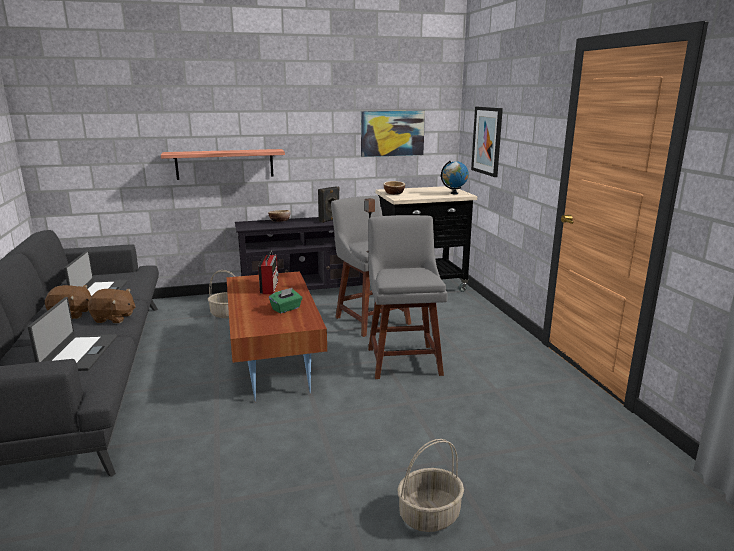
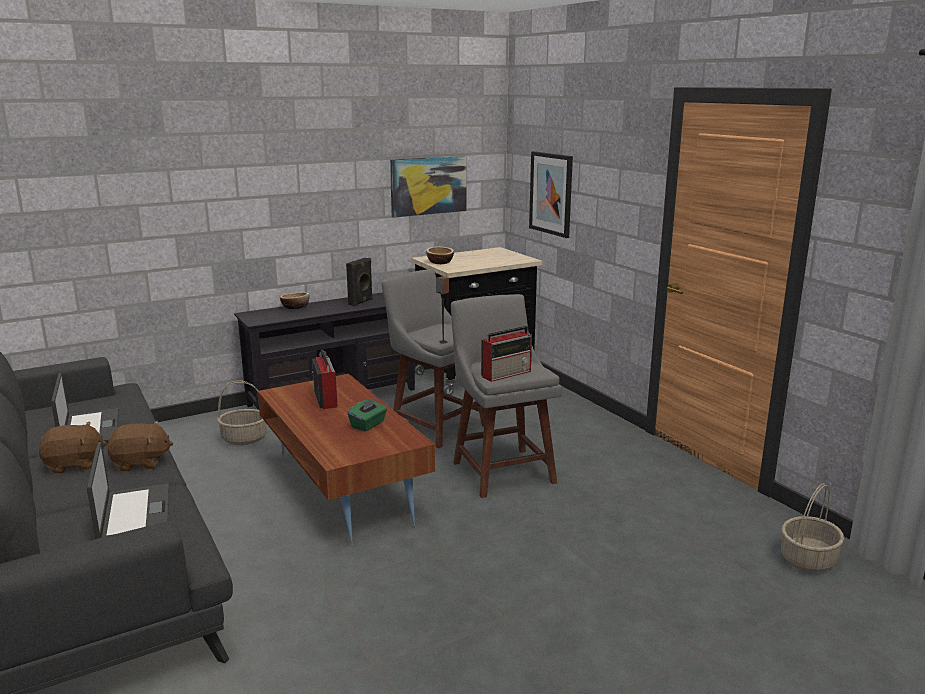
camera: 15 degrees left, 0 degrees up
shelf [161,149,285,180] -> none
basket [397,439,464,532] -> basket moved to [781,483,844,572]
globe [441,161,469,194] -> none
none -> radio [481,326,532,382]

